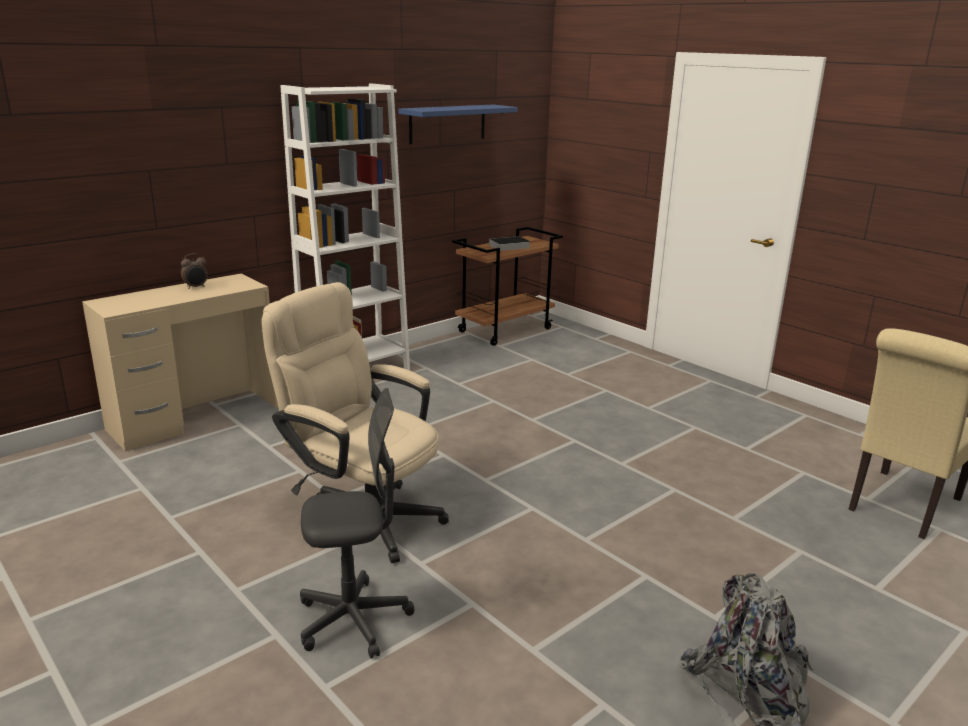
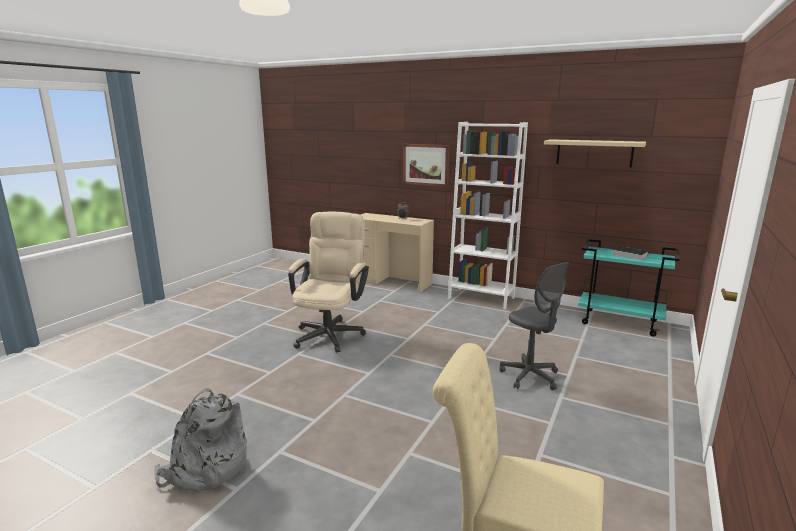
camera: 70 degrees right, 5 degrees down
grey office chair [300,388,415,659] -> grey office chair moved to [499,262,569,390]
blue shelf [398,105,518,144] -> beige shelf [544,139,646,168]
brown cart [452,227,563,346] -> turquoise cart [578,239,679,337]
none -> picture [403,144,450,187]

